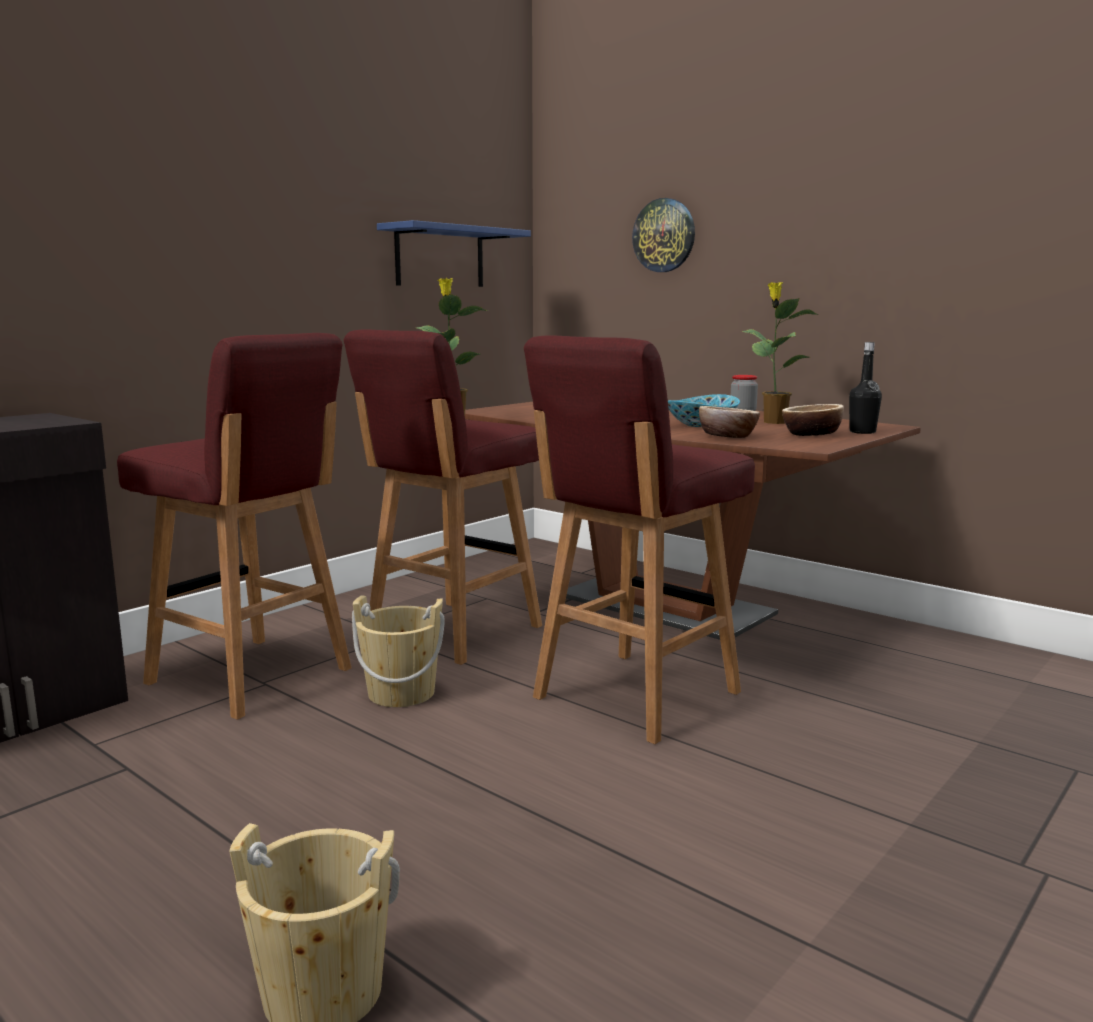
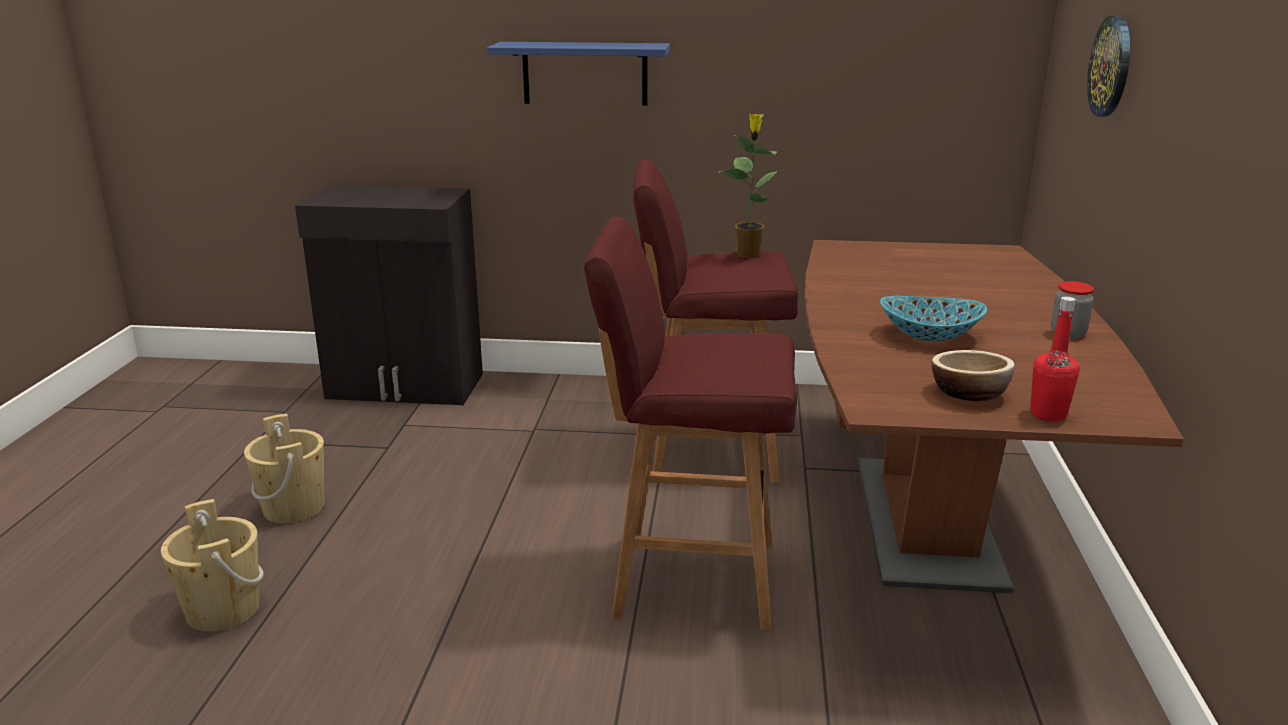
camera: 55 degrees right, 10 degrees up
red stool [117,333,352,720] -> none
beige bucket [352,595,445,707] -> beige bucket moved to [244,414,324,523]
blue shelf [377,220,531,287] -> blue shelf moved to [487,42,670,106]
bowl [699,406,760,438] -> none
potted plant [741,282,819,424] -> none
black bottle [849,342,882,434] -> red bottle [1030,297,1080,421]

